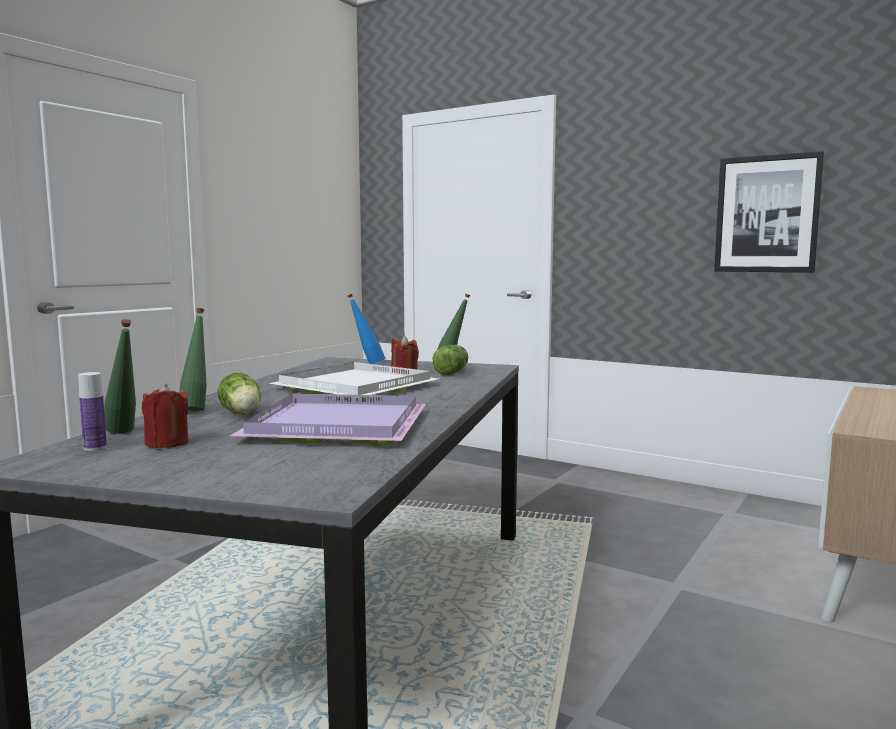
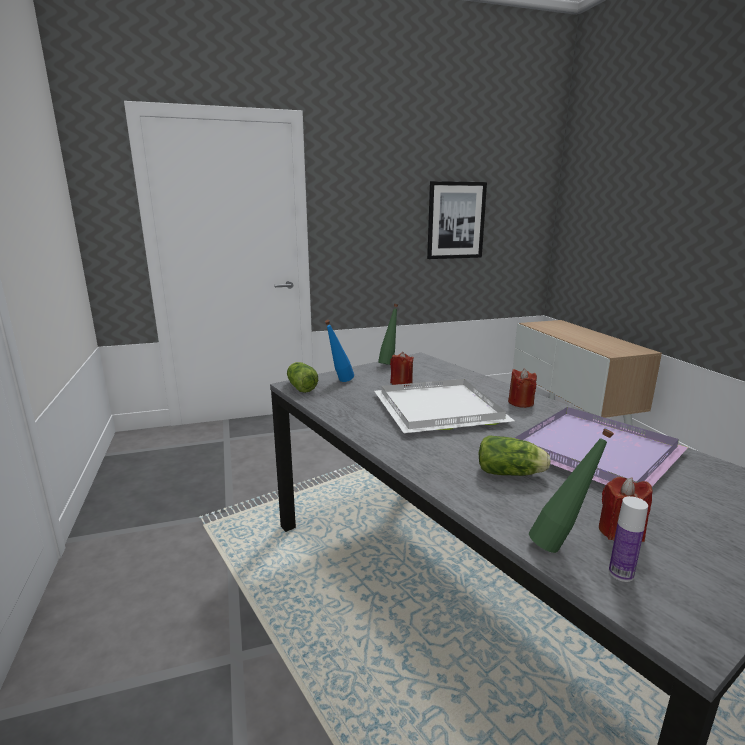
camera: 50 degrees left, 10 degrees up
green bottle [179,308,207,411] -> none
lettuce [433,345,468,375] -> lettuce moved to [287,362,318,393]
none -> red candle [508,369,537,408]

